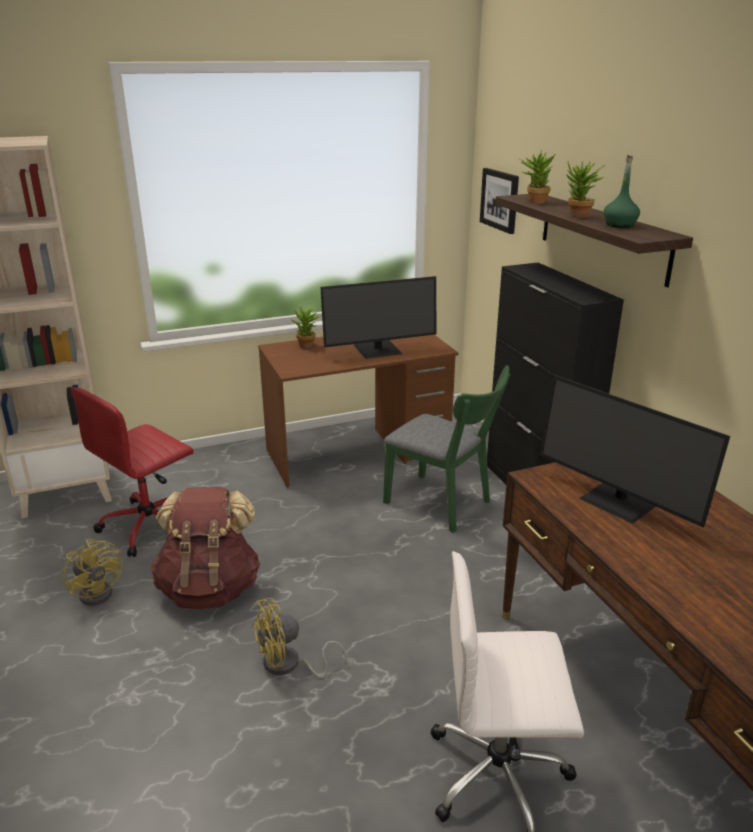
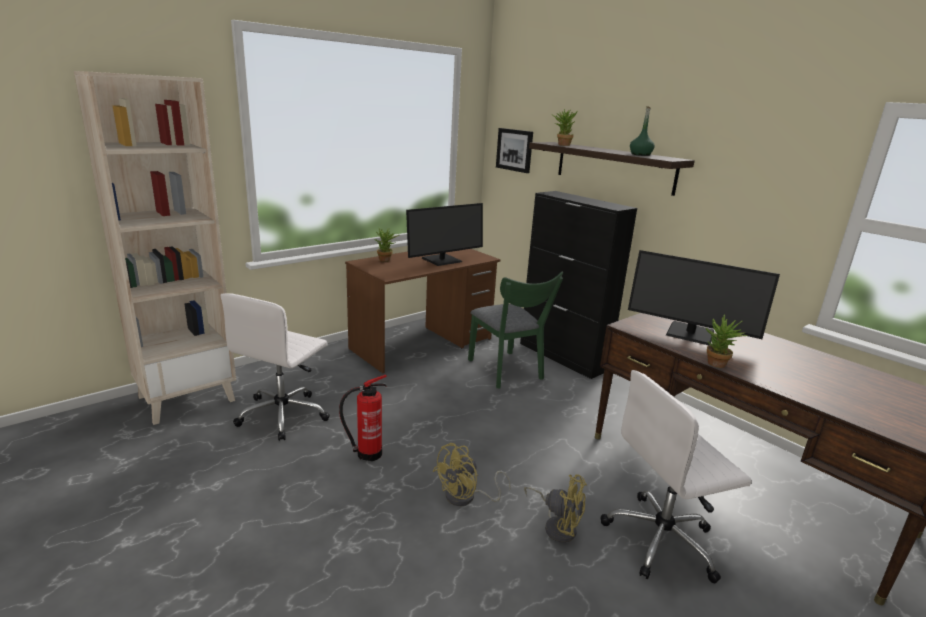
camera: 20 degrees left, 5 degrees down
yellow fan [63,539,123,606] -> yellow fan moved to [524,474,587,543]
red office chair [70,387,194,557] -> white office chair [221,293,330,441]
brown backpack [150,487,261,609] -> fire extinguisher [339,375,387,461]
green chair [383,365,510,533] -> green chair turned 45 degrees clockwise [468,271,563,388]
potted plant [566,161,605,218] -> potted plant moved to [706,314,748,368]

